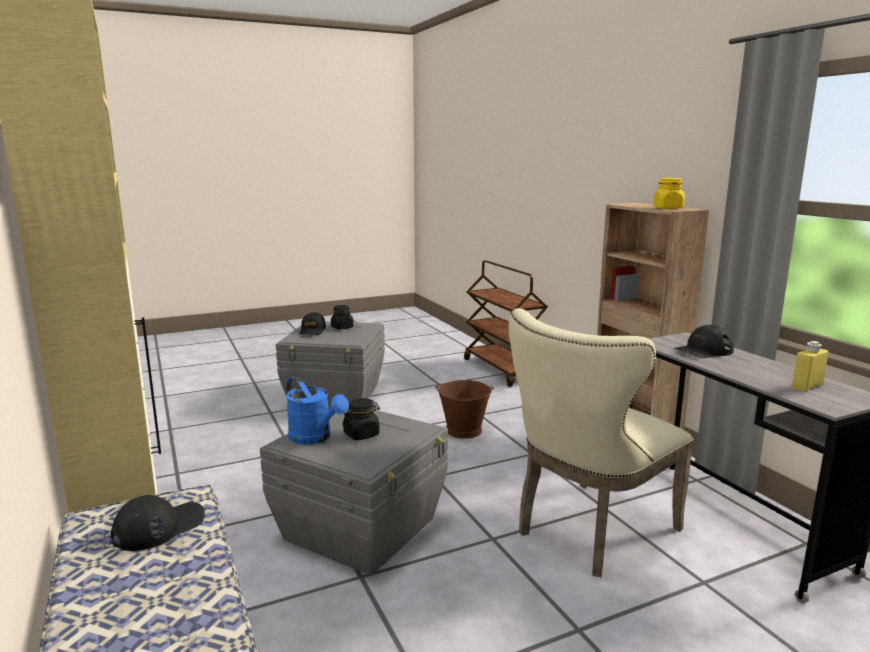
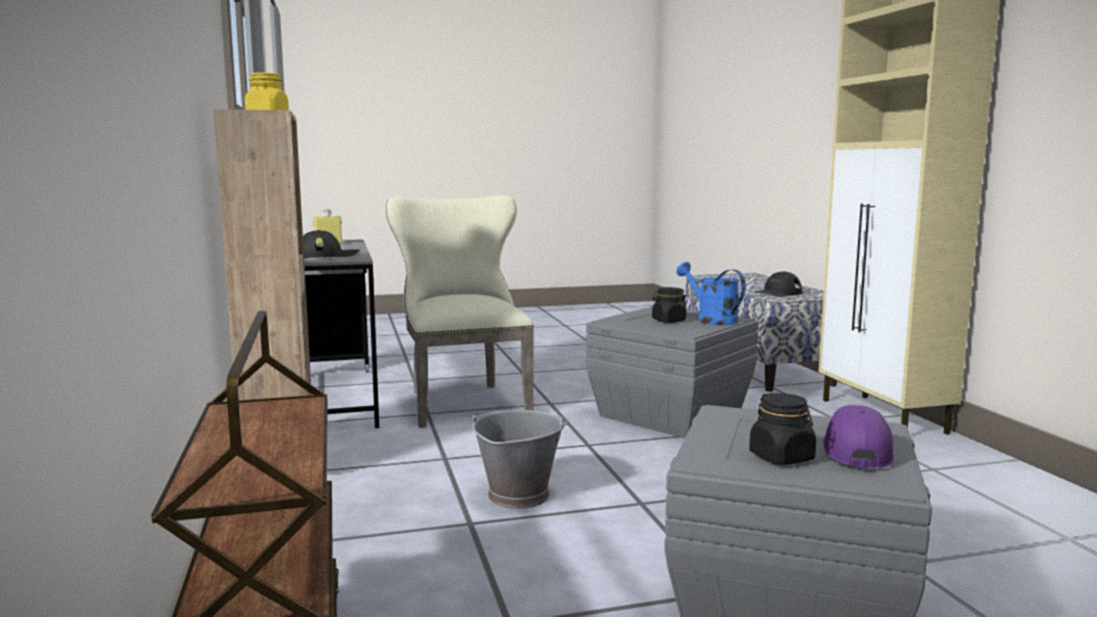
camera: 170 degrees left, 5 degrees down
black cap [299,312,326,335] -> purple cap [823,405,894,469]
brown bucket [435,380,494,439] -> grey bucket [471,410,568,509]
beige chair [509,308,694,577] -> beige chair turned 75 degrees counterclockwise [386,195,534,428]

